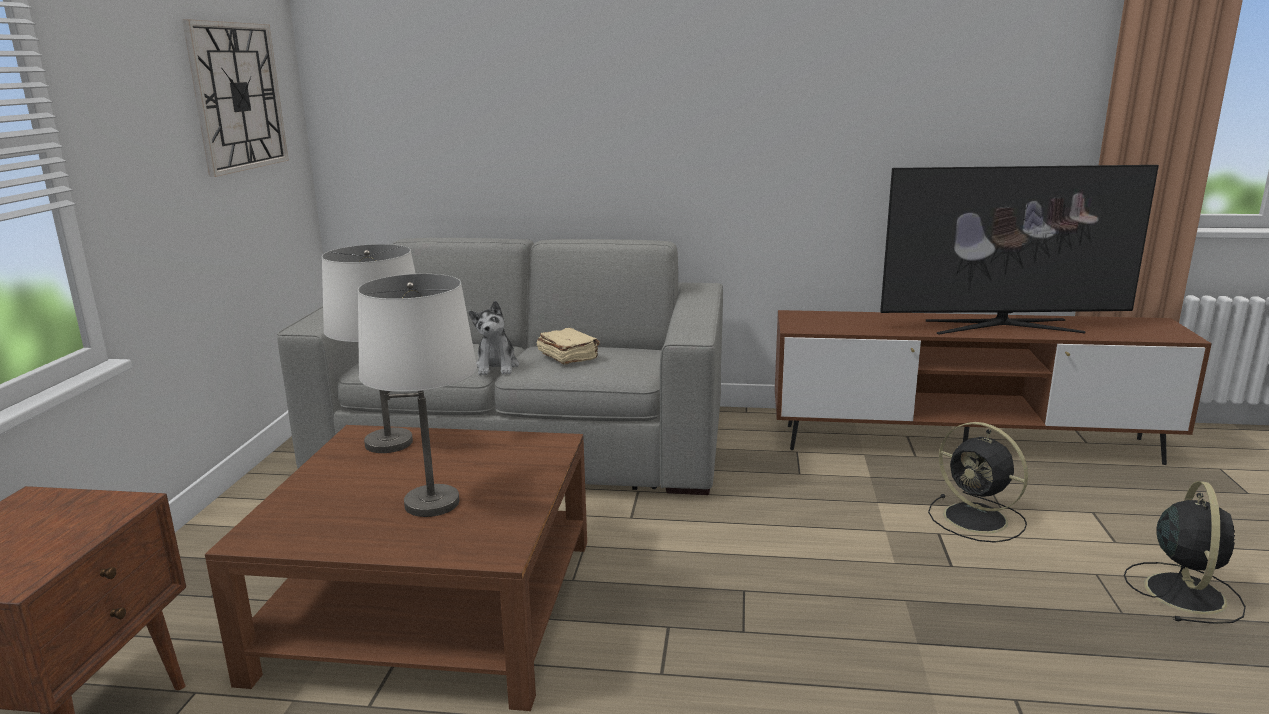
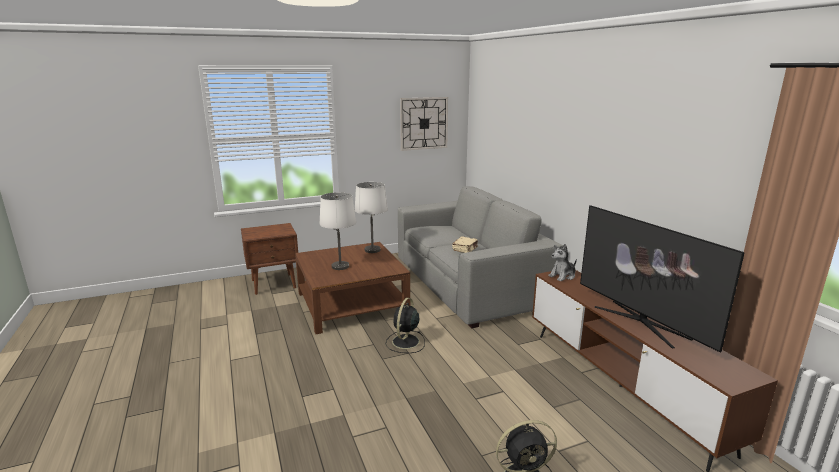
camera: 60 degrees right, 0 degrees up
plush toy [469,301,519,375] -> plush toy moved to [548,244,577,281]
black fan [928,422,1028,543] -> black fan moved to [386,298,425,353]

